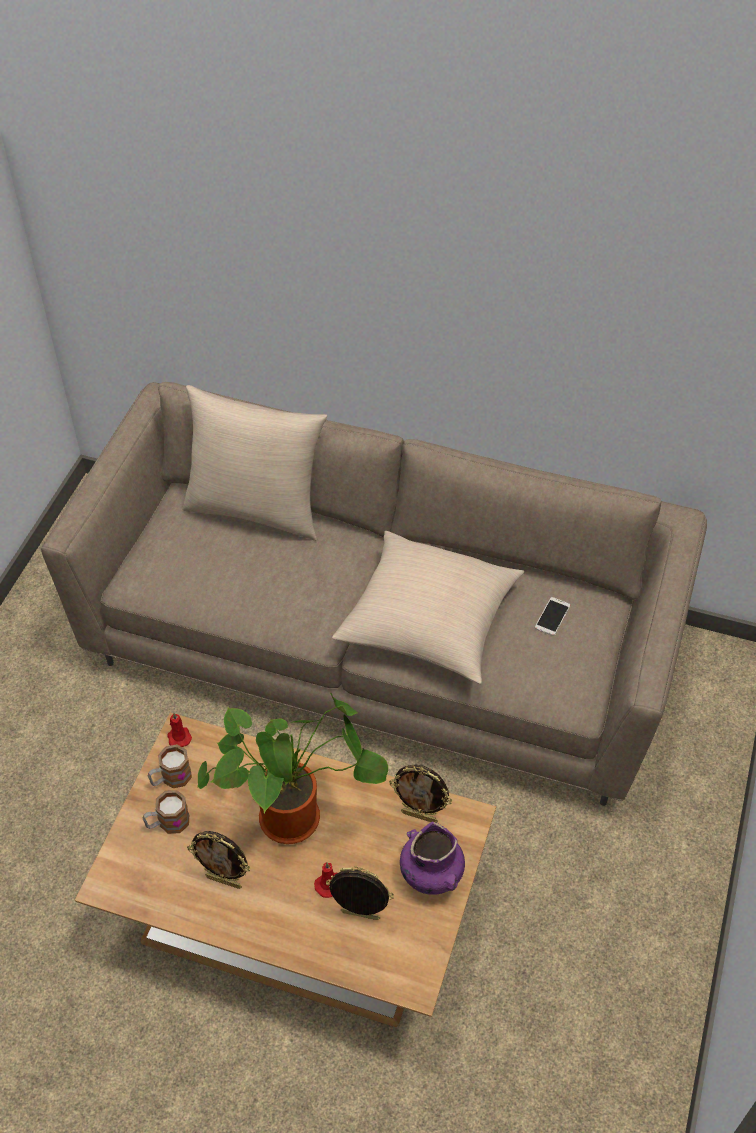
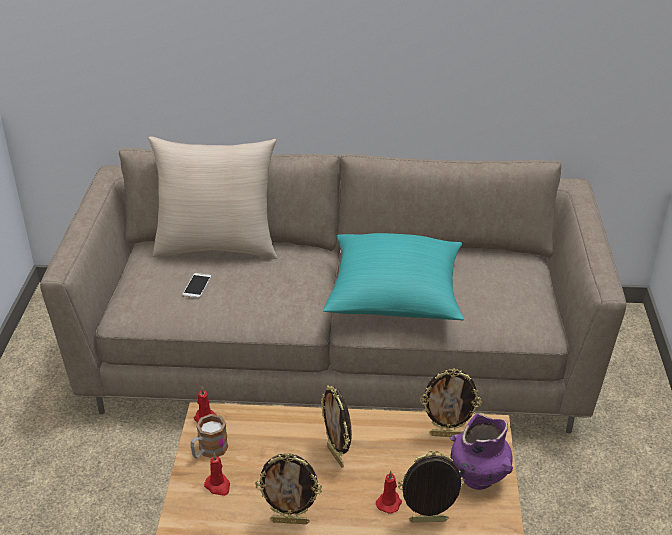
camera: 15 degrees left, 15 degrees down
mug [143,790,189,834] -> red candle [204,453,230,496]
potted plant [197,693,388,844] -> picture frame [320,385,352,468]
beige pillow [332,531,524,684] -> turquoise pillow [323,233,464,320]
phone [535,597,570,636] -> phone moved to [182,273,211,298]

